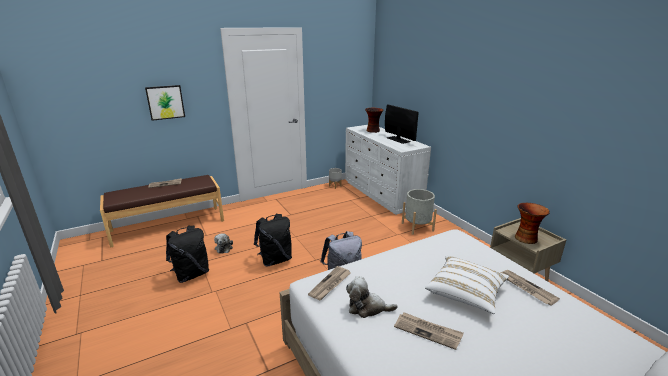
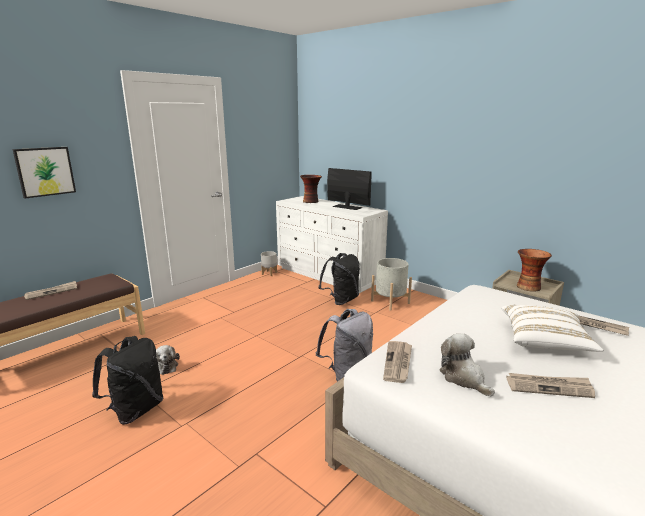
camera: 20 degrees left, 5 degrees down
black backpack [254,214,292,267] -> black backpack moved to [318,253,360,305]
plush toy [346,276,397,318] -> plush toy turned 75 degrees clockwise [440,333,495,397]

